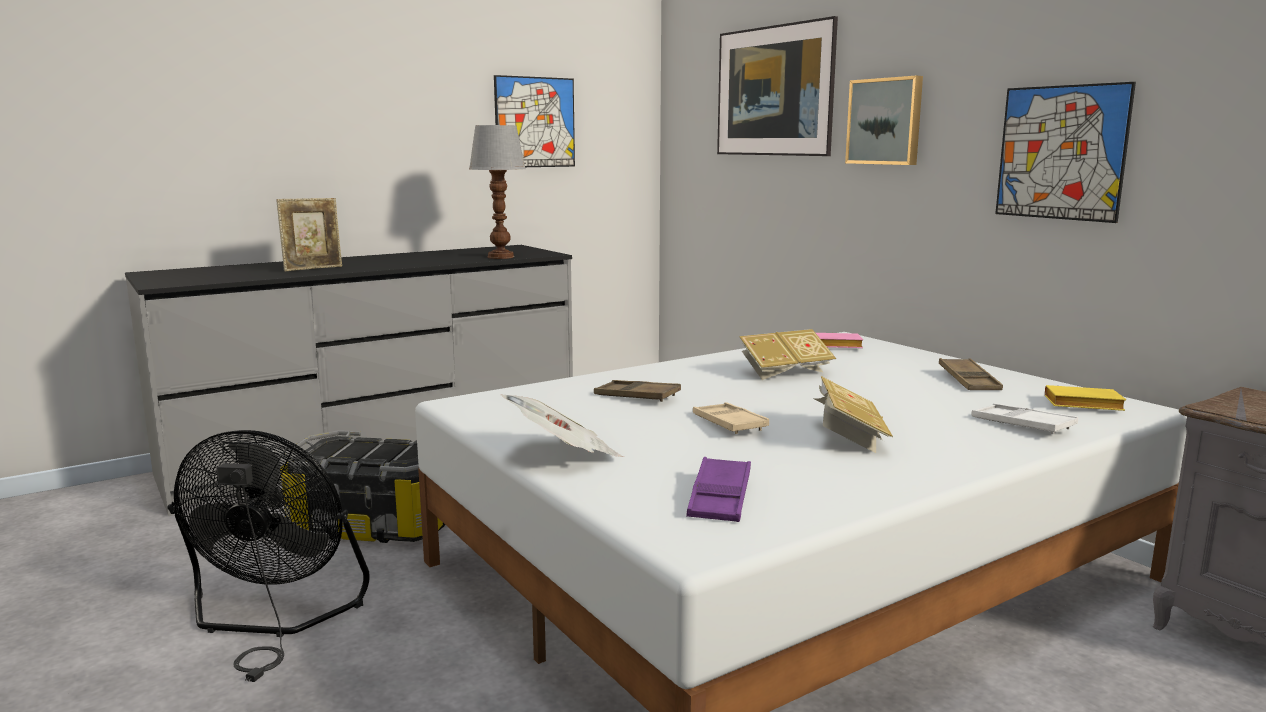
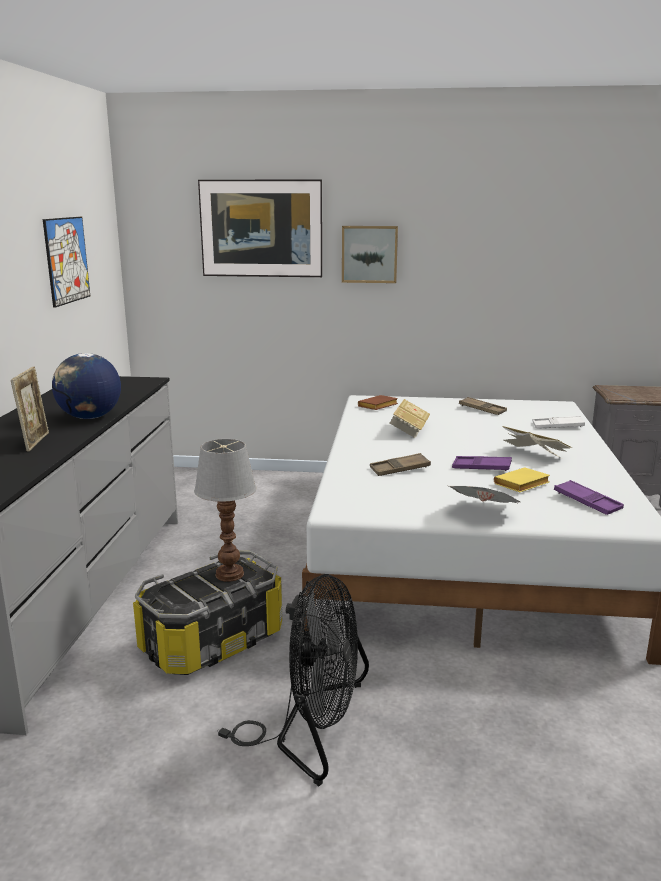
camera: 50 degrees left, 5 degrees up
black fan [168,430,370,682] -> black fan turned 150 degrees clockwise [217,574,369,787]
table lamp [469,125,526,259] -> table lamp moved to [194,439,257,582]
beige tray [693,402,769,434] -> purple tray [452,456,512,471]
pink book [816,333,863,348] -> brown book [358,395,398,410]
picture [995,82,1136,223] -> none
yellow book [1045,385,1126,411] -> yellow book moved to [494,467,550,492]
none -> globe [52,353,121,419]

